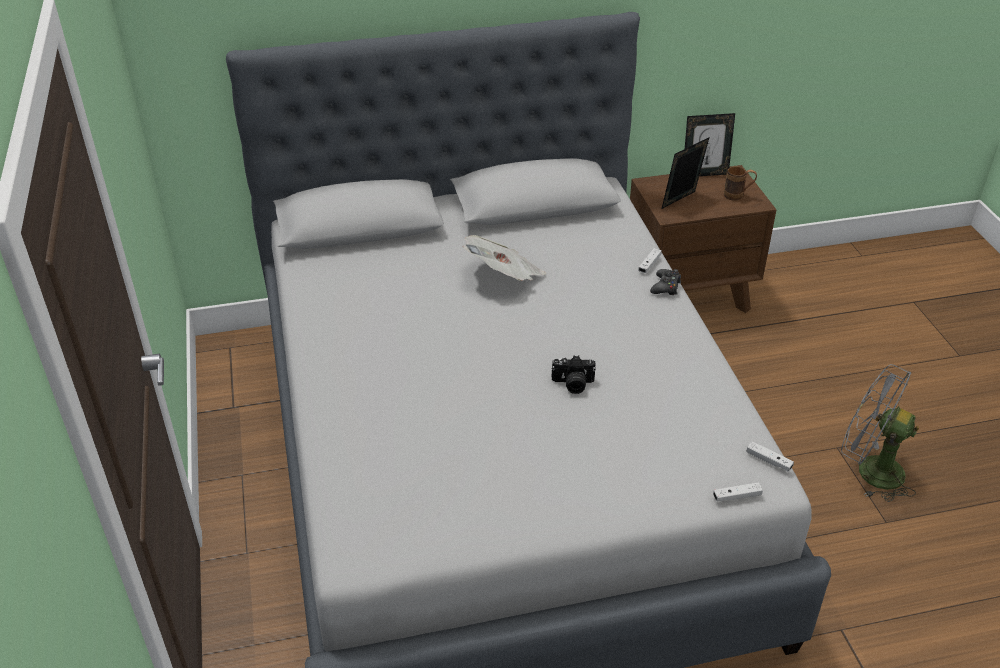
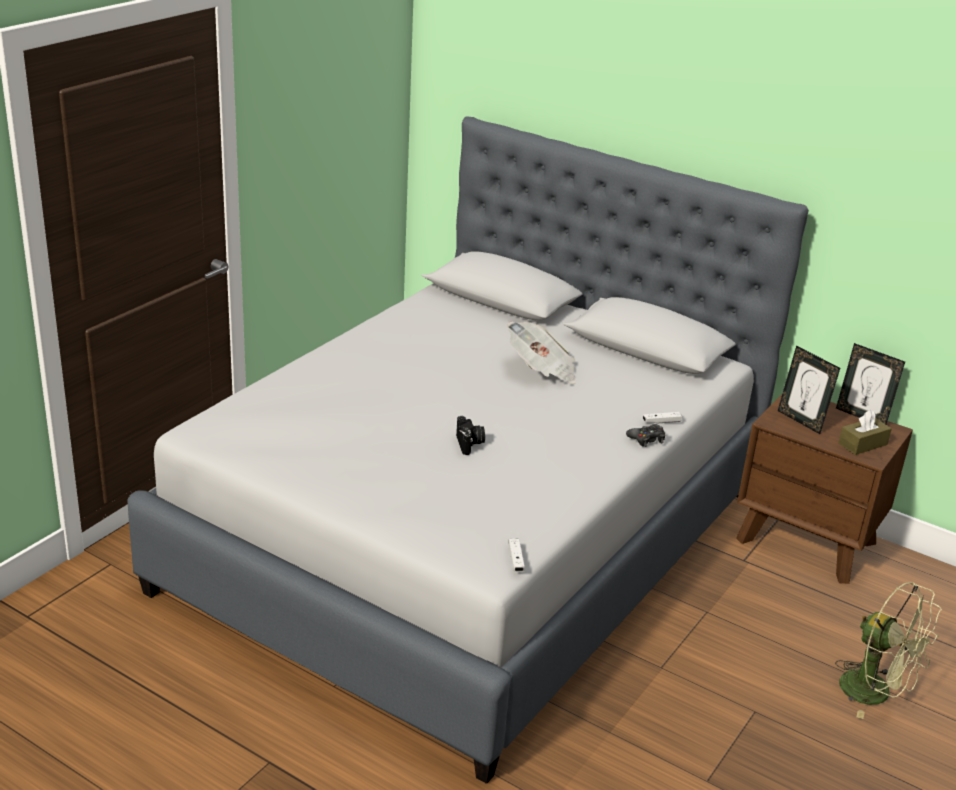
camera: 45 degrees right, 10 degrees down
camera [551,355,596,394] -> camera turned 150 degrees counterclockwise [456,416,485,455]
picture frame [662,138,709,209] -> picture frame turned 135 degrees counterclockwise [778,346,840,434]
white game controller [713,482,763,502] -> none
brown mug [724,166,757,201] -> brown tissue box [838,410,892,455]
grey fan [841,364,919,502] -> none
none -> green fan [835,583,942,719]

